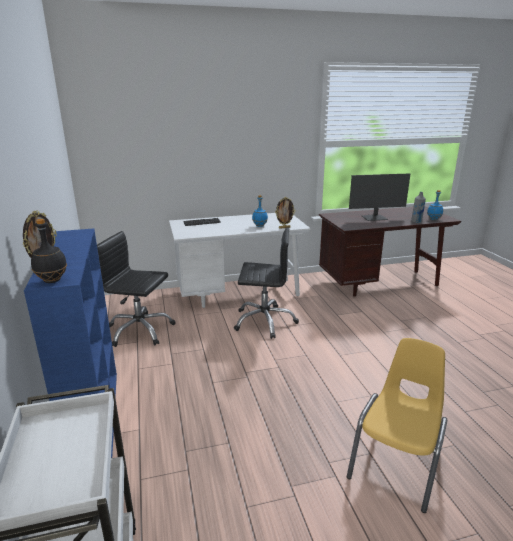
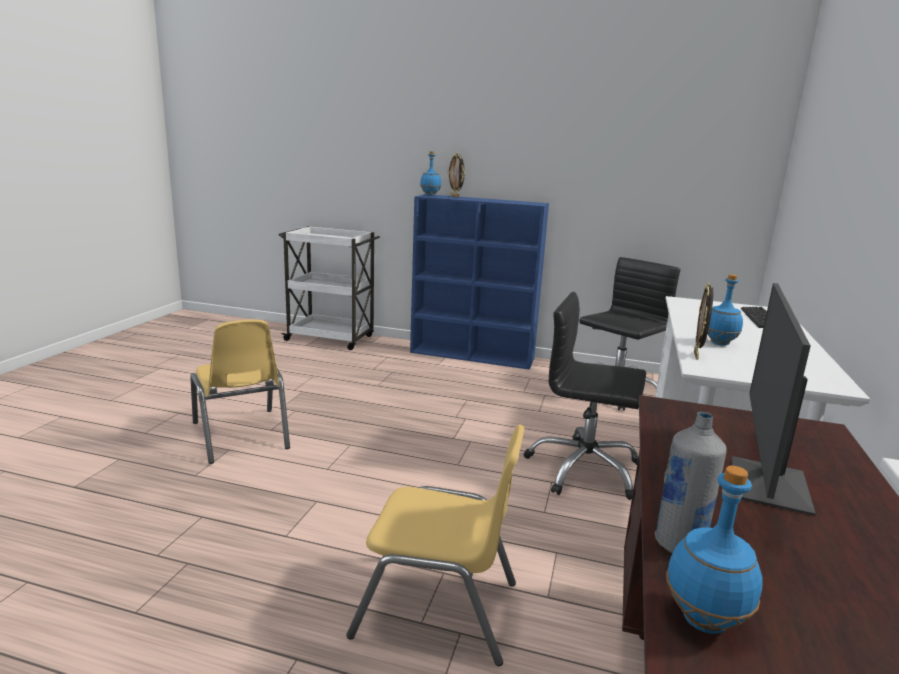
camera: 120 degrees right, 5 degrees down
black bottle [31,219,67,283] -> blue bottle [420,151,441,196]
black office chair [234,228,299,339] -> black office chair turned 75 degrees clockwise [524,292,646,500]
none -> yellow chair [346,424,525,666]

